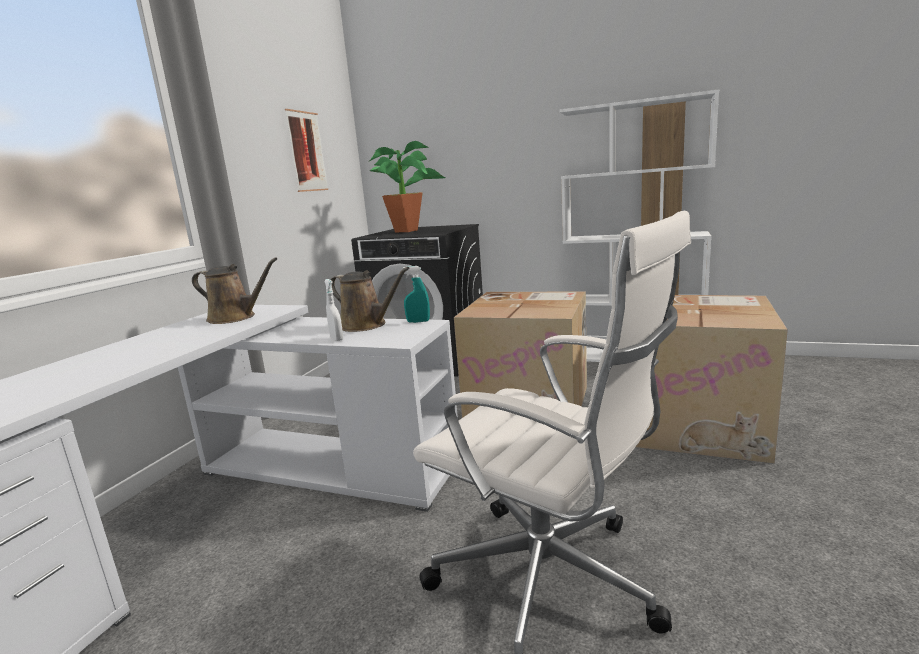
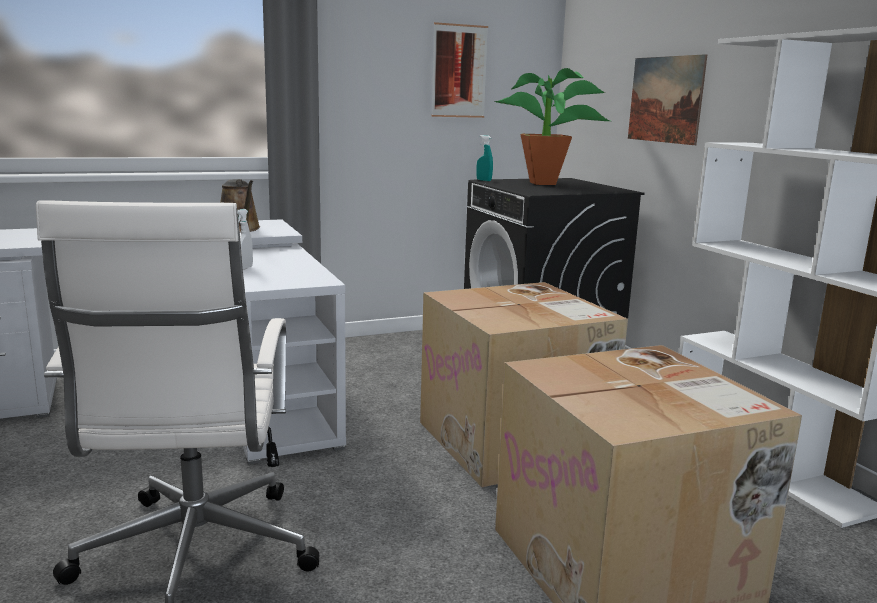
camera: 45 degrees right, 0 degrees up
brown watering can [330,267,409,332] -> none
turquoise spray bottle [403,266,430,323] -> turquoise spray bottle moved to [476,135,493,181]
none -> picture [628,54,707,145]

